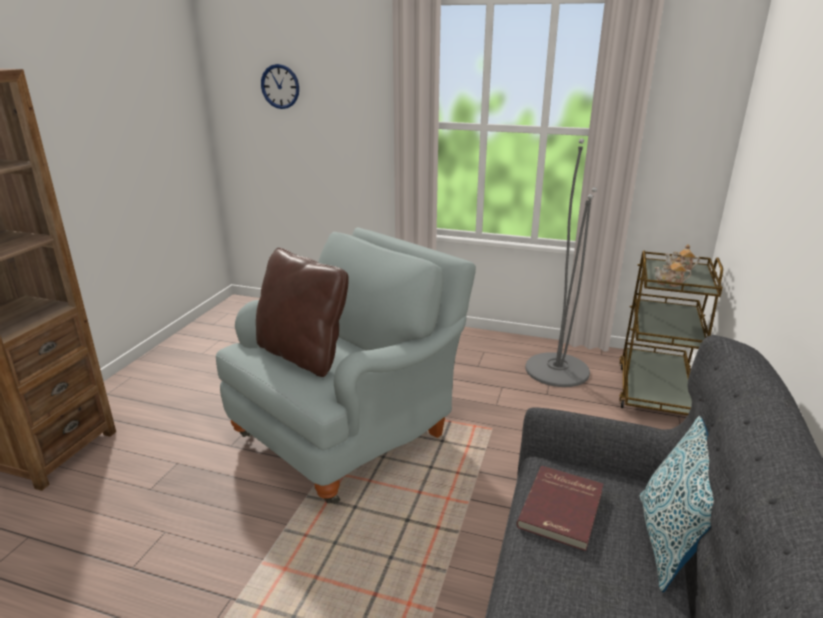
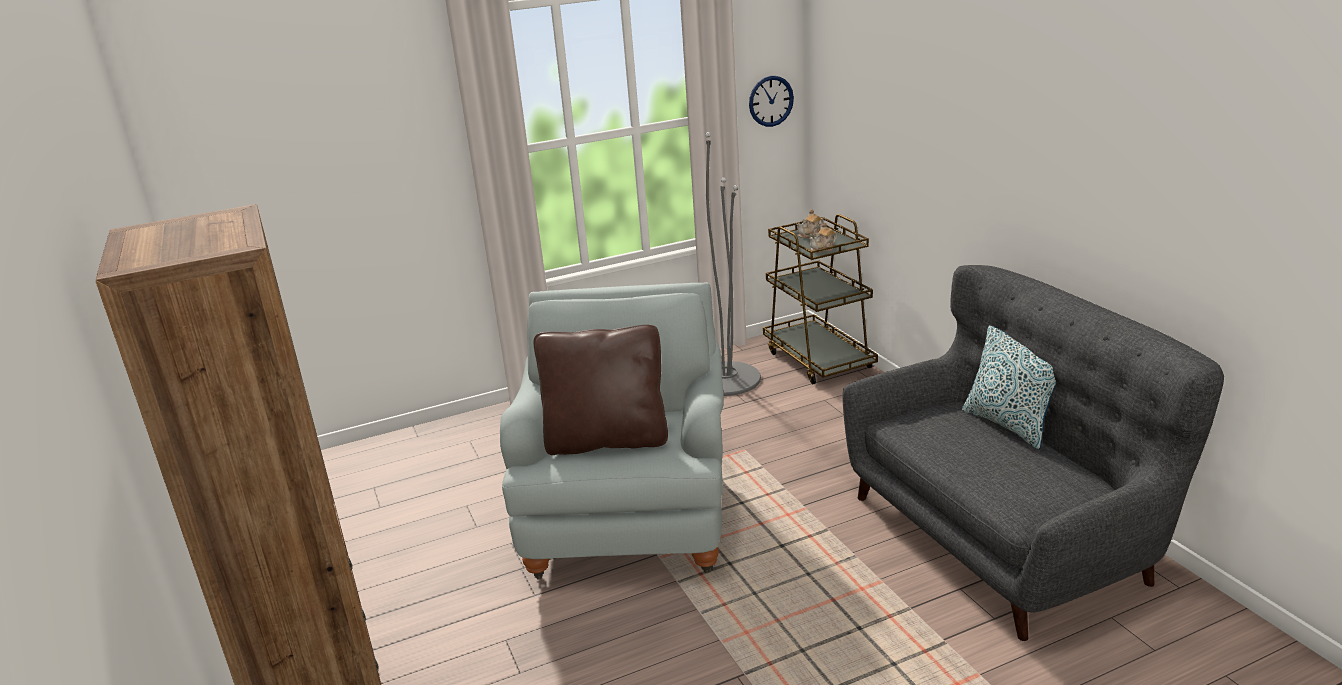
camera: 40 degrees left, 0 degrees up
wall clock [261,64,299,109] -> wall clock moved to [749,76,794,127]
red book [517,466,603,551] -> none

